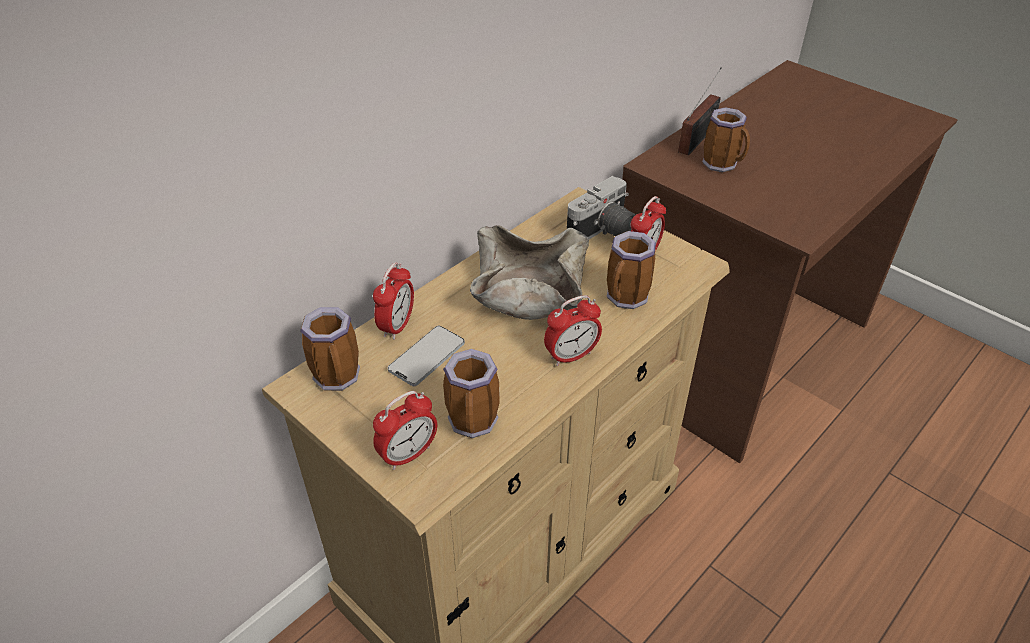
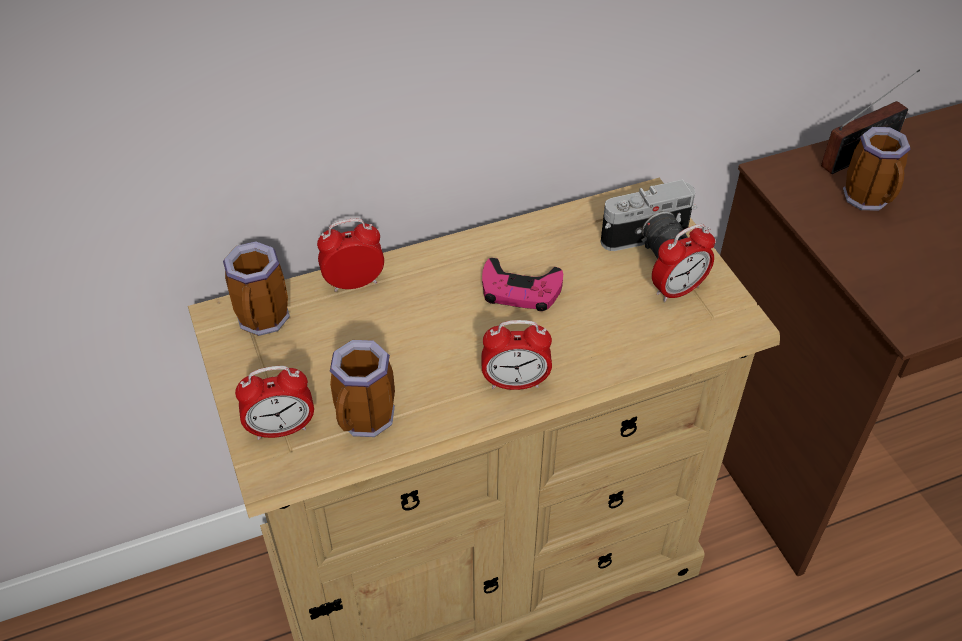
camera: 25 degrees right, 5 degrees up
alarm clock [373,262,414,340] -> alarm clock turned 150 degrees counterclockwise [317,219,384,292]
phone [388,326,465,386] -> none
beige bowl [470,225,589,320] -> pink game controller [482,258,563,311]
mug [607,231,656,309] -> none

